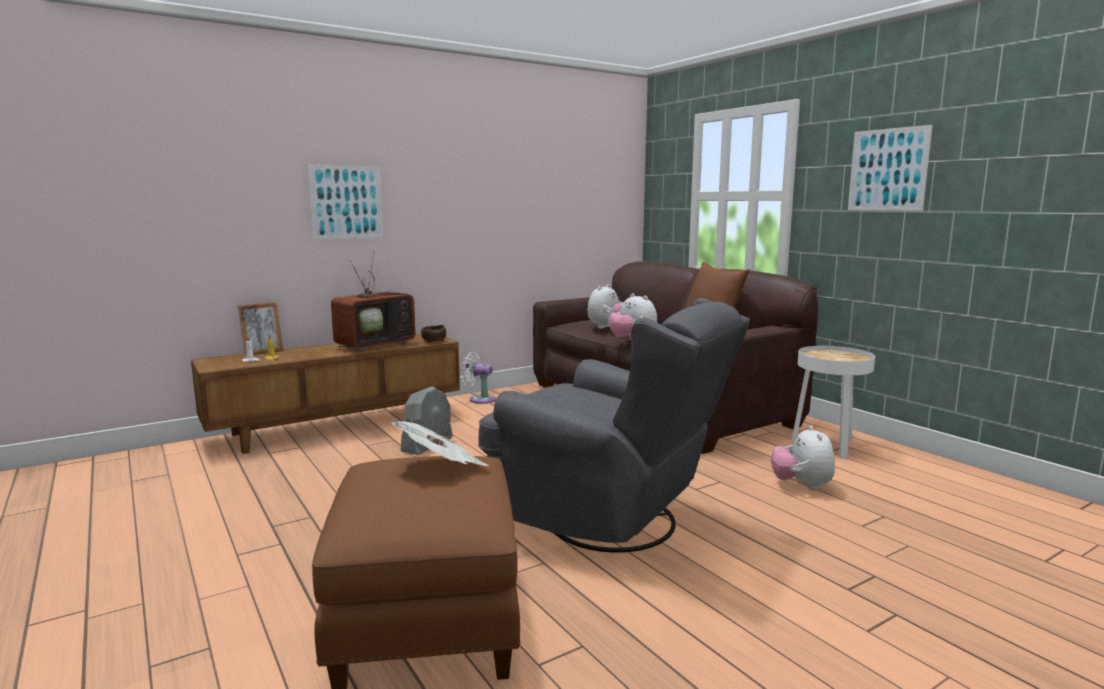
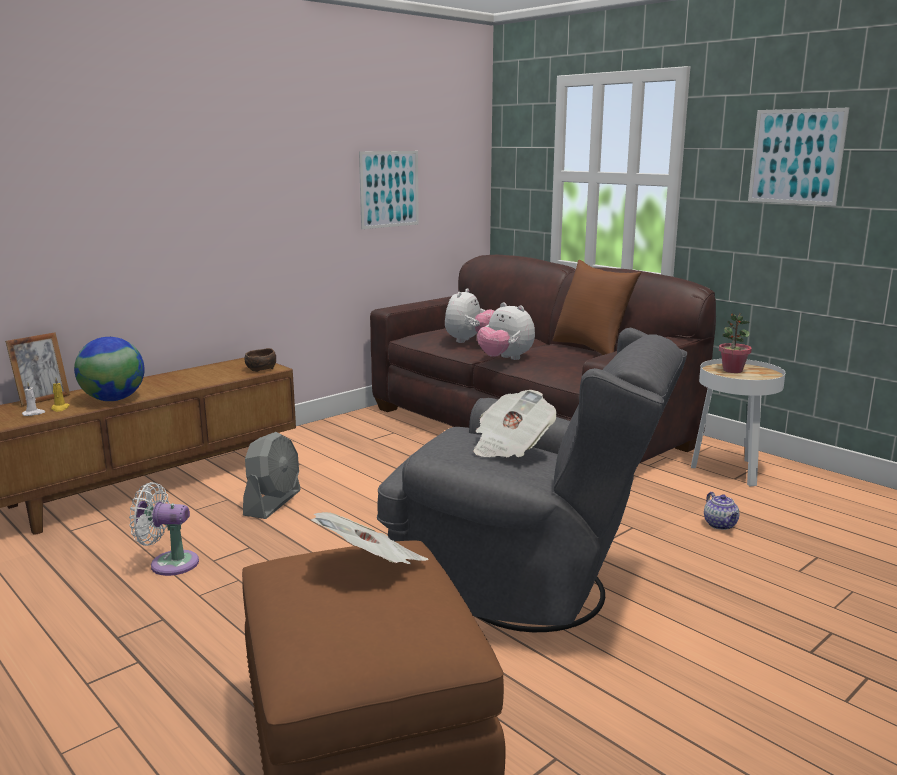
camera: 10 degrees left, 5 degrees up
picture [307,165,383,239] -> picture moved to [359,151,419,229]
television [331,251,416,352] -> none
white fan [461,352,496,404] -> white fan moved to [129,482,199,576]
plush toy [771,425,835,490] -> teapot [704,492,739,530]
none -> globe [74,337,144,401]
none -> newspaper [474,390,557,457]
none -> potted plant [719,313,752,373]

